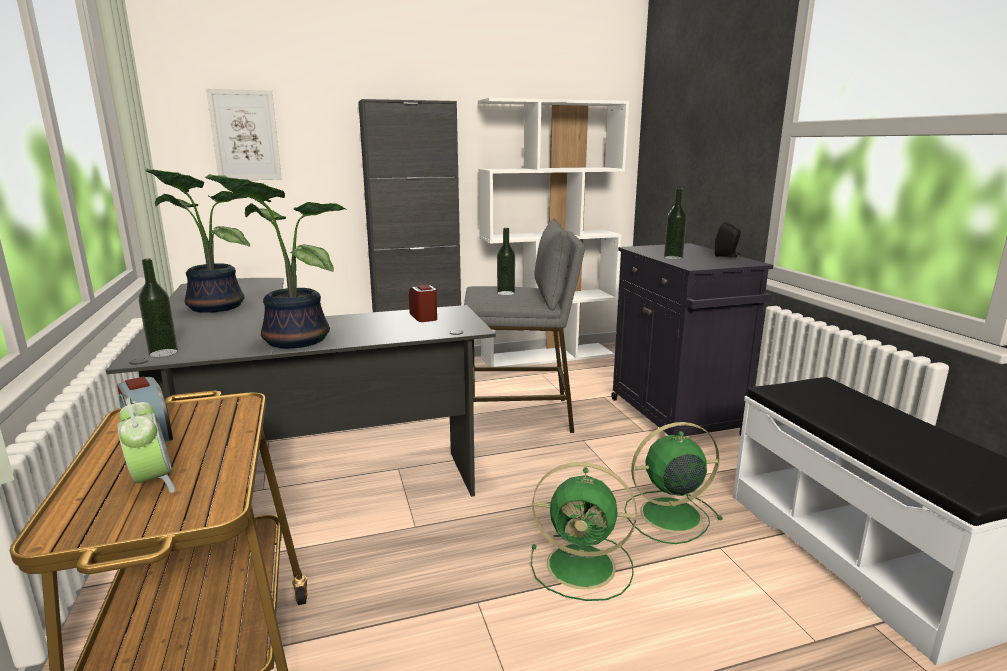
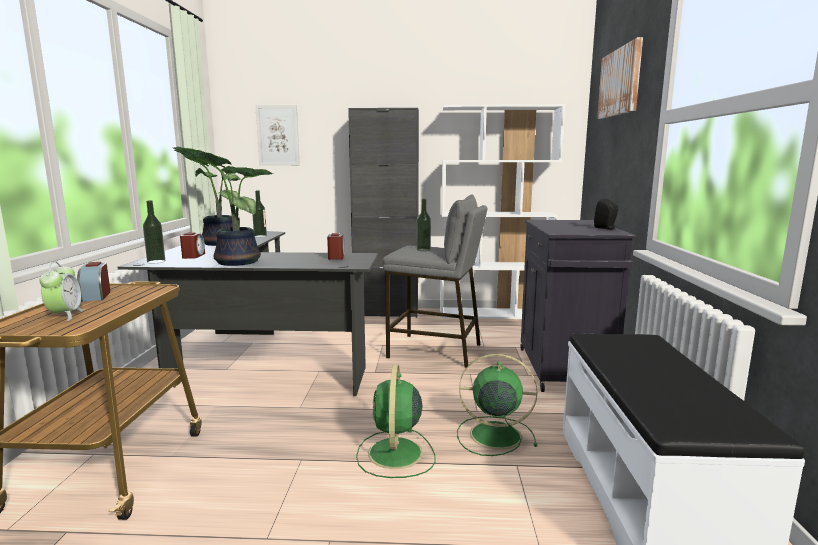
camera: 20 degrees right, 5 degrees down
green fan [531,462,637,601] -> green fan turned 60 degrees clockwise [356,364,435,478]
bottle [664,188,687,260] -> bottle moved to [252,191,267,237]
none -> alarm clock [180,233,205,259]
none -> picture [597,37,643,119]

